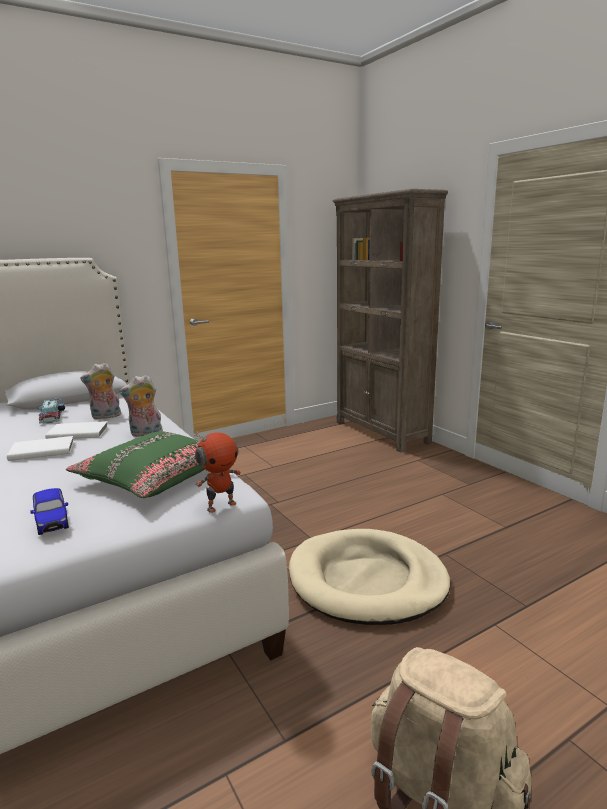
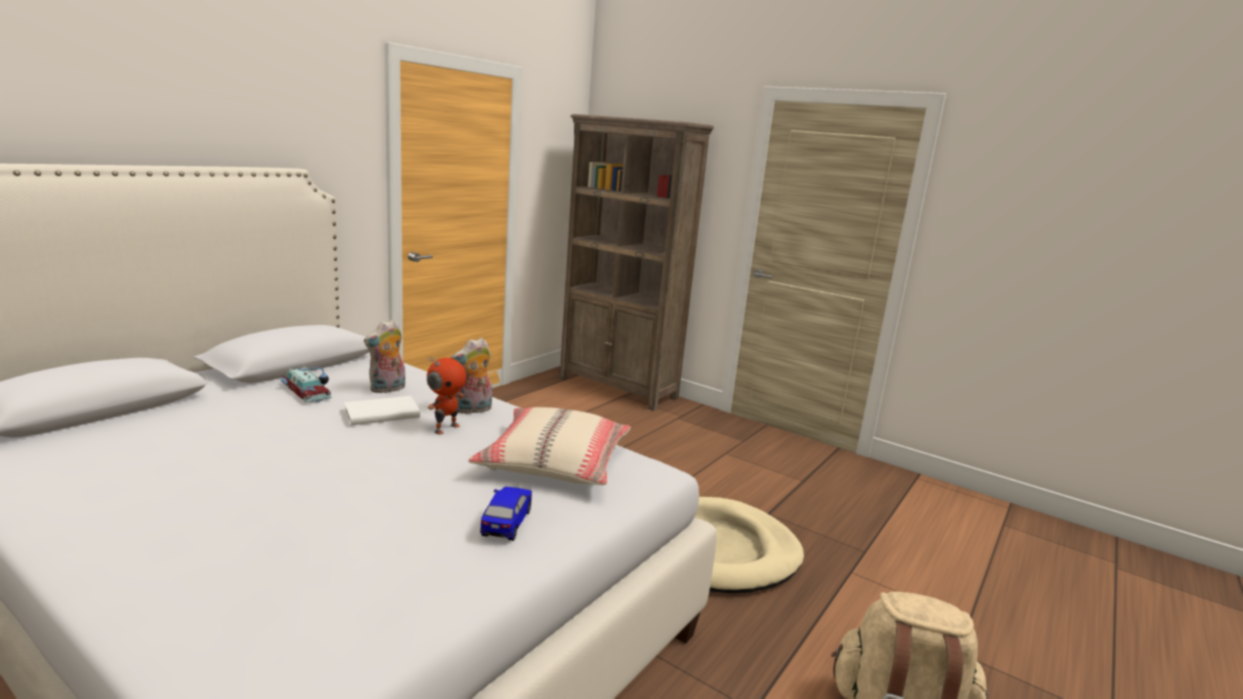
camera: 25 degrees left, 0 degrees up
white book [7,436,74,461] -> none
toy car [30,488,69,535] -> toy car turned 120 degrees counterclockwise [480,487,532,541]
green pillow [66,431,205,498] -> beige pillow [468,407,631,485]
toy robot [193,431,241,513] -> toy robot moved to [427,356,466,435]

